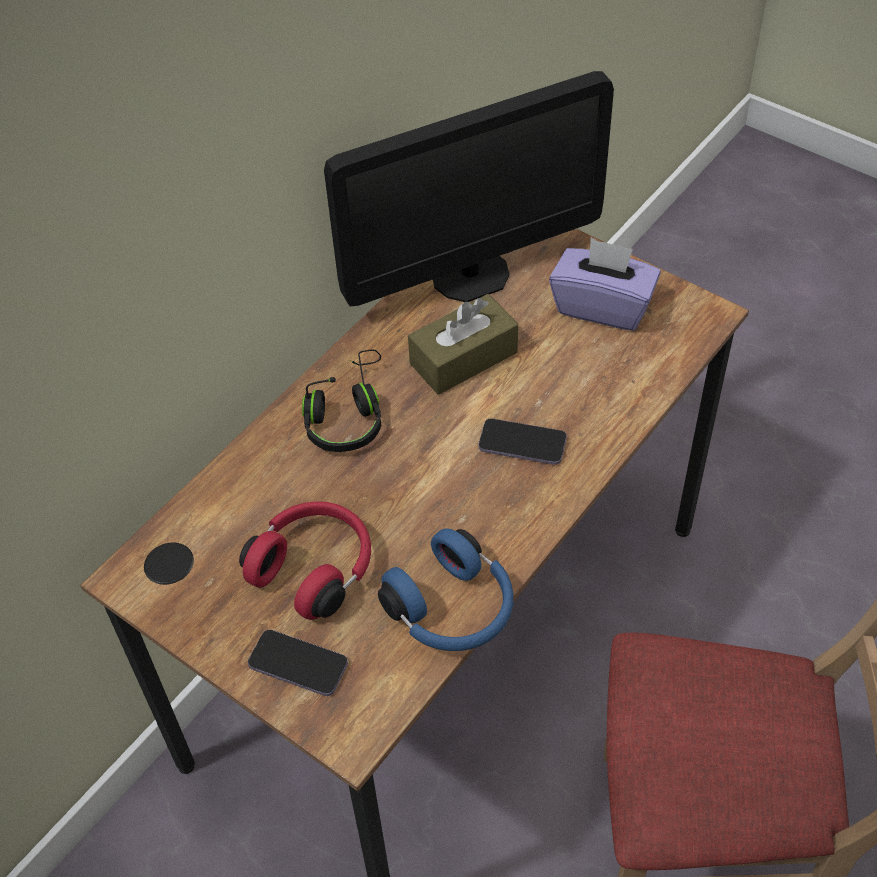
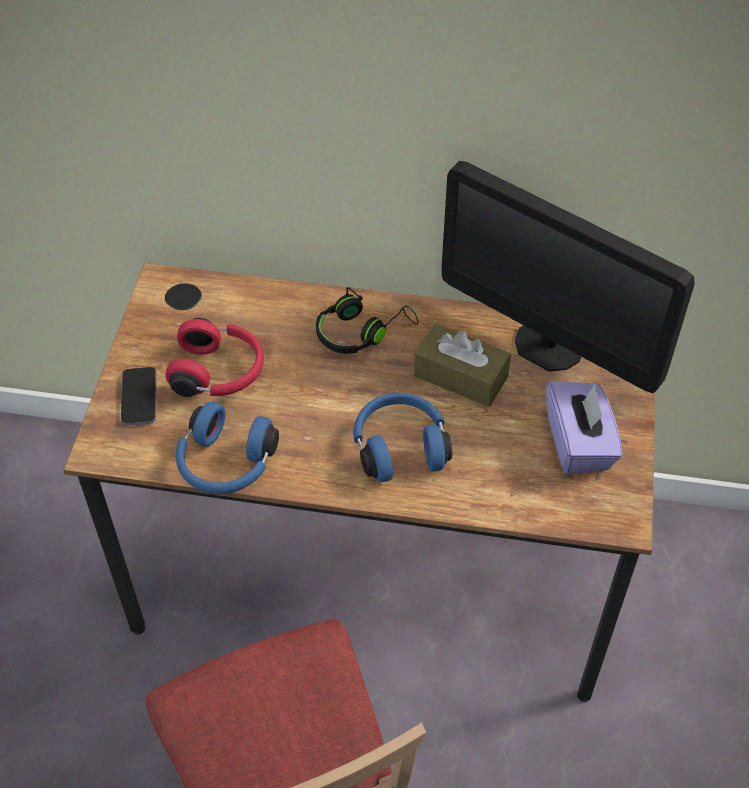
camera: 60 degrees right, 0 degrees up
phone [478,418,567,465] -> blue headphones [353,393,452,482]

